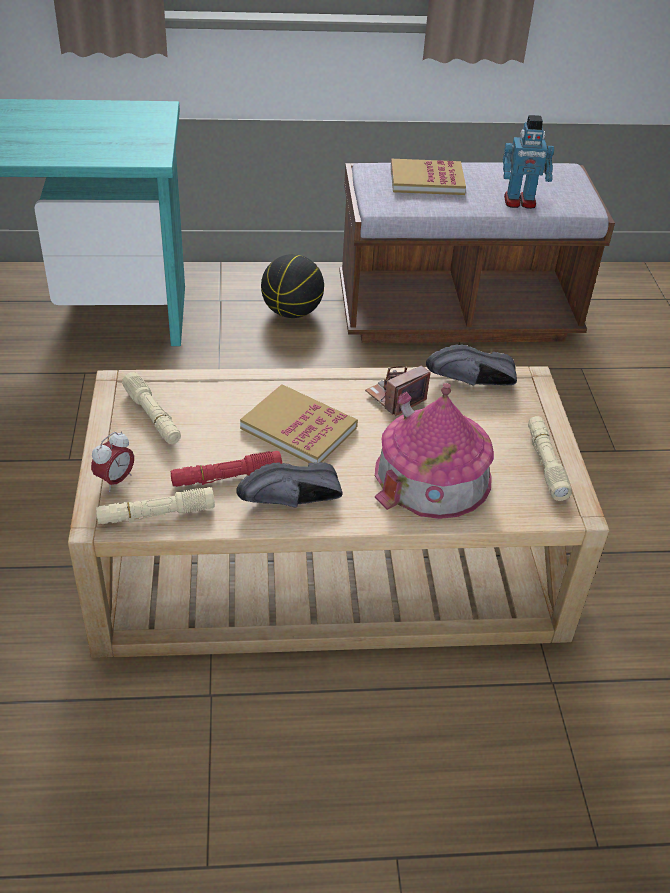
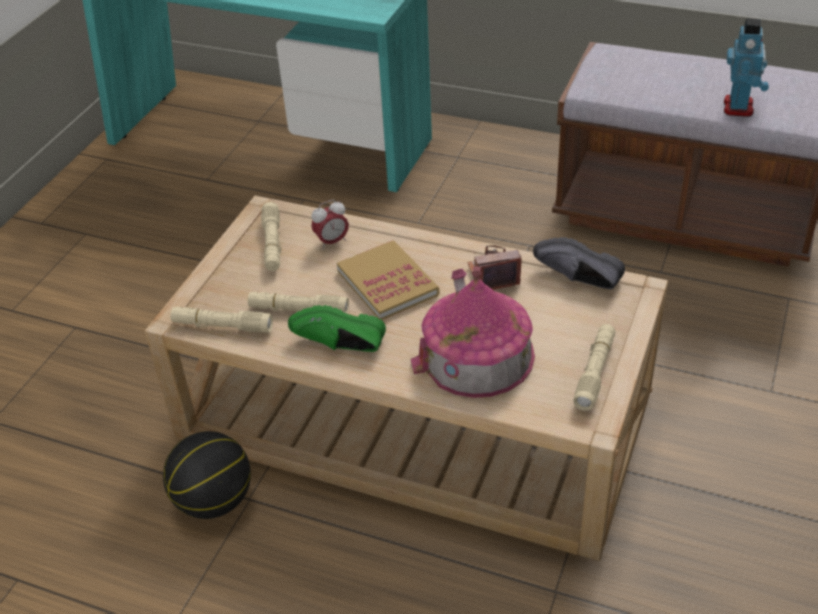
camera: 30 degrees right, 0 degrees up
alarm clock [91,431,134,492] -> alarm clock moved to [311,200,349,249]
red flashlight [171,451,282,487] -> beige flashlight [248,292,349,314]
black shoe [236,462,343,507] -> green shoe [288,305,386,352]
basketball [261,254,324,318] -> basketball moved to [163,431,251,519]
book [391,159,466,195] -> none
toy robot [503,115,554,209] -> toy robot turned 105 degrees counterclockwise [724,18,769,117]

